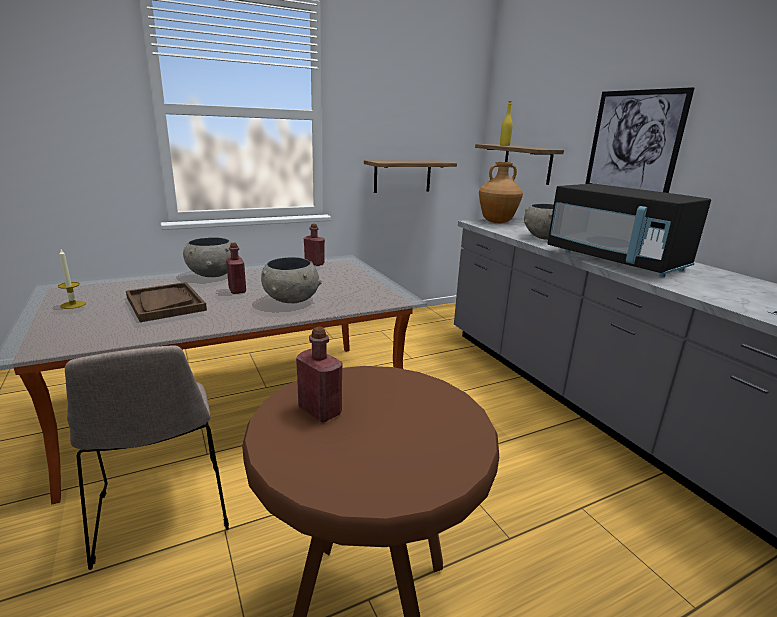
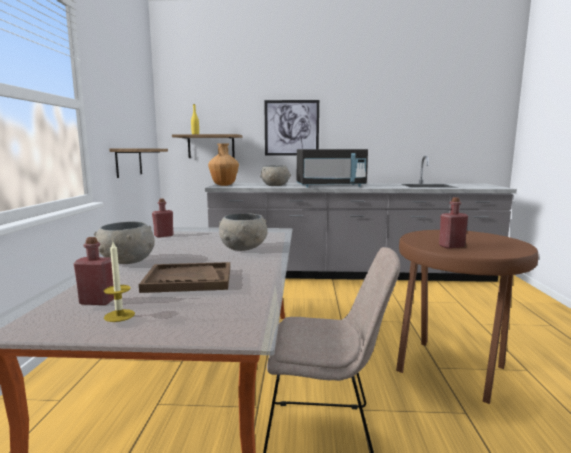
camera: 60 degrees left, 10 degrees down
red bottle [226,243,246,294] -> red bottle moved to [74,237,114,305]

